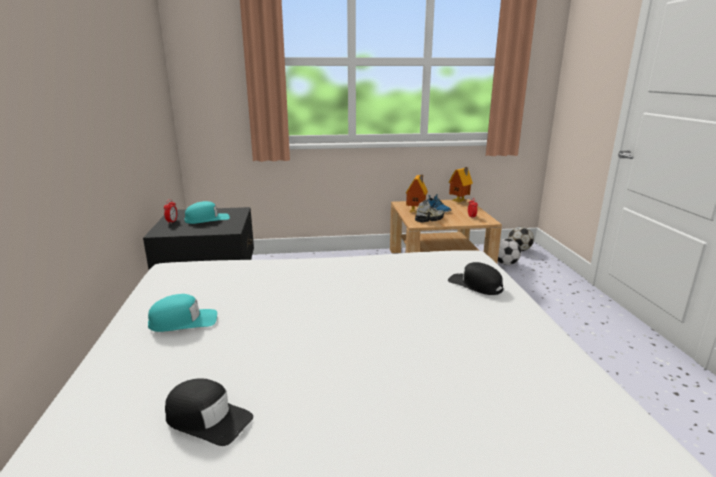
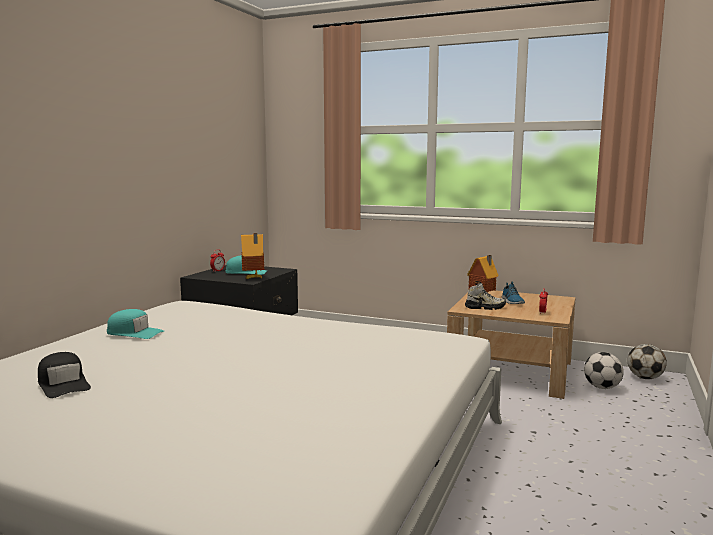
camera: 30 degrees right, 10 degrees down
toy house [448,167,473,202] -> toy house moved to [241,233,264,279]
black cap [448,262,503,295] -> none

